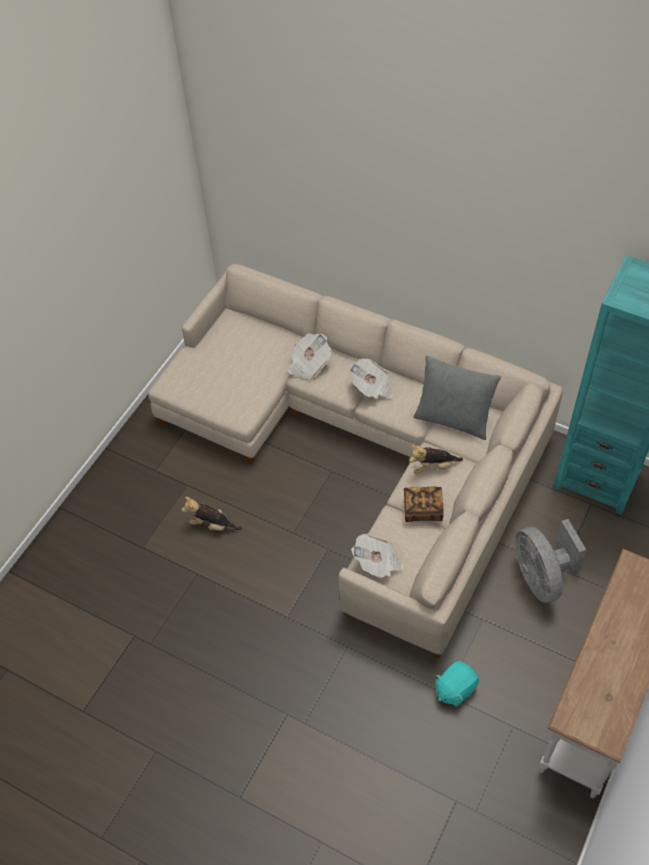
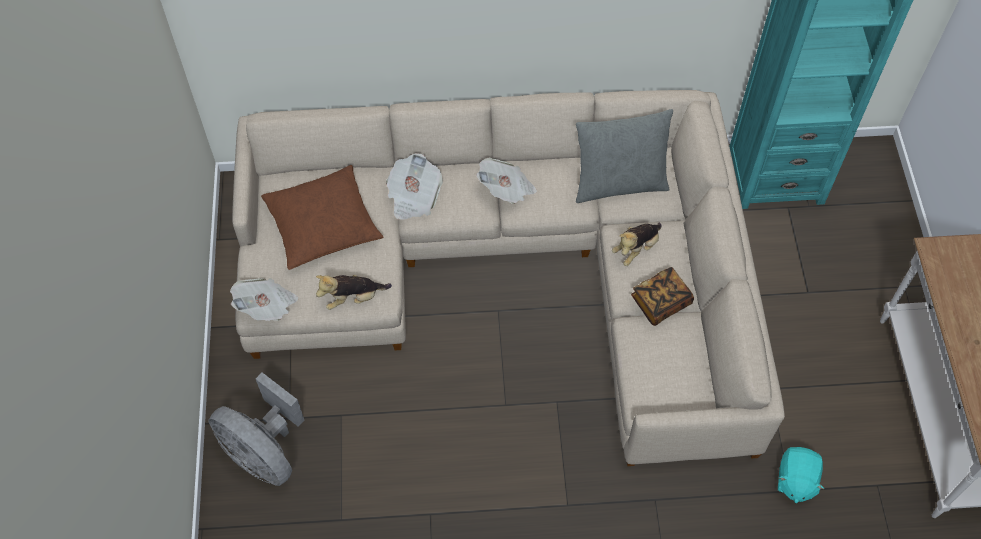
camera: 35 degrees left, 5 degrees up
plush toy [181,497,242,531] -> plush toy moved to [316,275,392,310]
newspaper [351,533,404,578] -> newspaper moved to [230,278,299,321]
grey fan [515,519,586,603] -> grey fan moved to [208,373,304,486]
none -> brown pillow [261,165,383,270]

